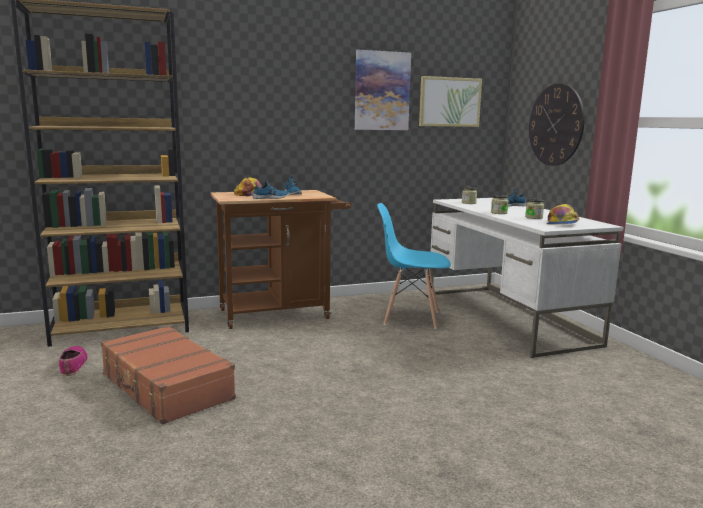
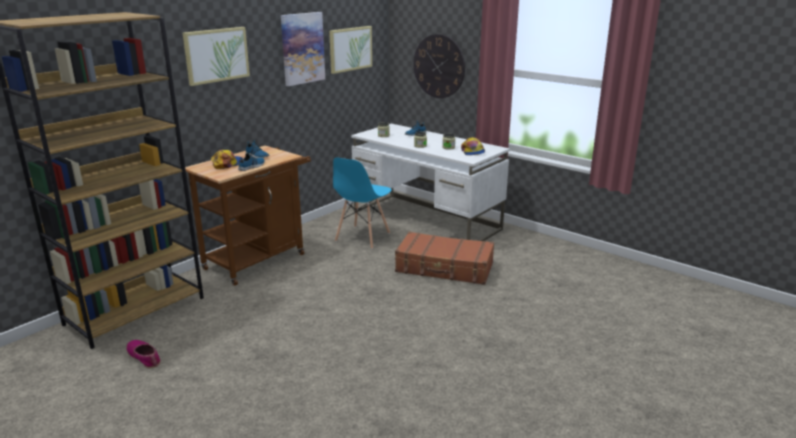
camera: 30 degrees left, 10 degrees up
brown suitcase [101,325,236,425] -> brown suitcase moved to [395,232,494,285]
blue chair [377,203,451,329] -> blue chair turned 45 degrees counterclockwise [333,158,392,249]
none -> picture [183,27,250,86]

